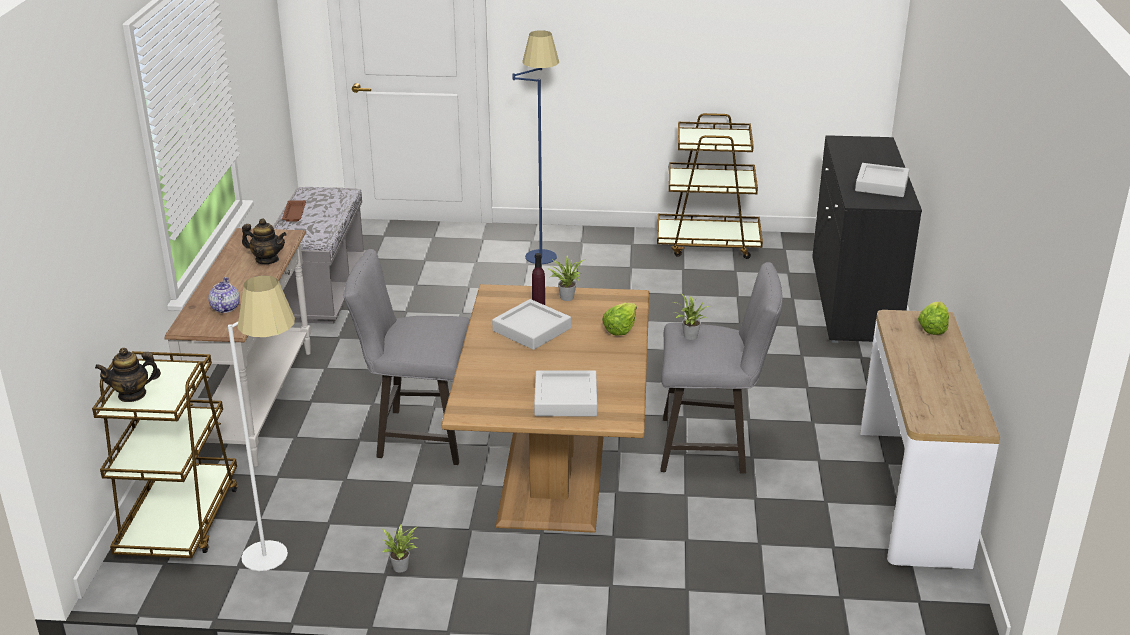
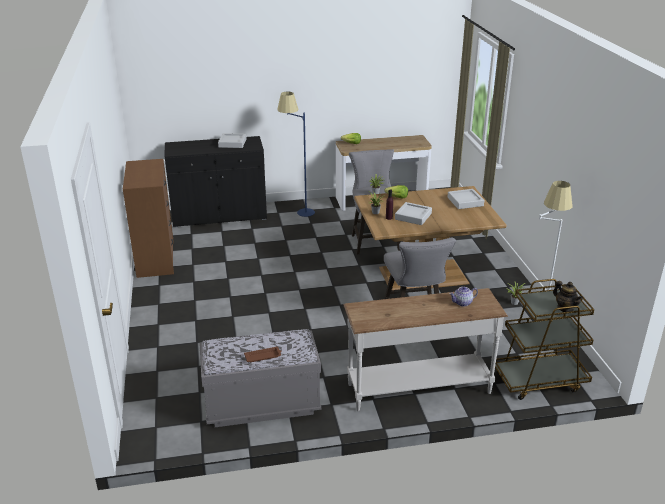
camera: 105 degrees left, 0 degrees up
teapot [242,218,287,264] -> none
blue floor lamp [512,30,559,264] -> blue floor lamp moved to [277,92,315,217]
brown cart [657,113,763,259] -> brown dresser [123,159,174,278]

